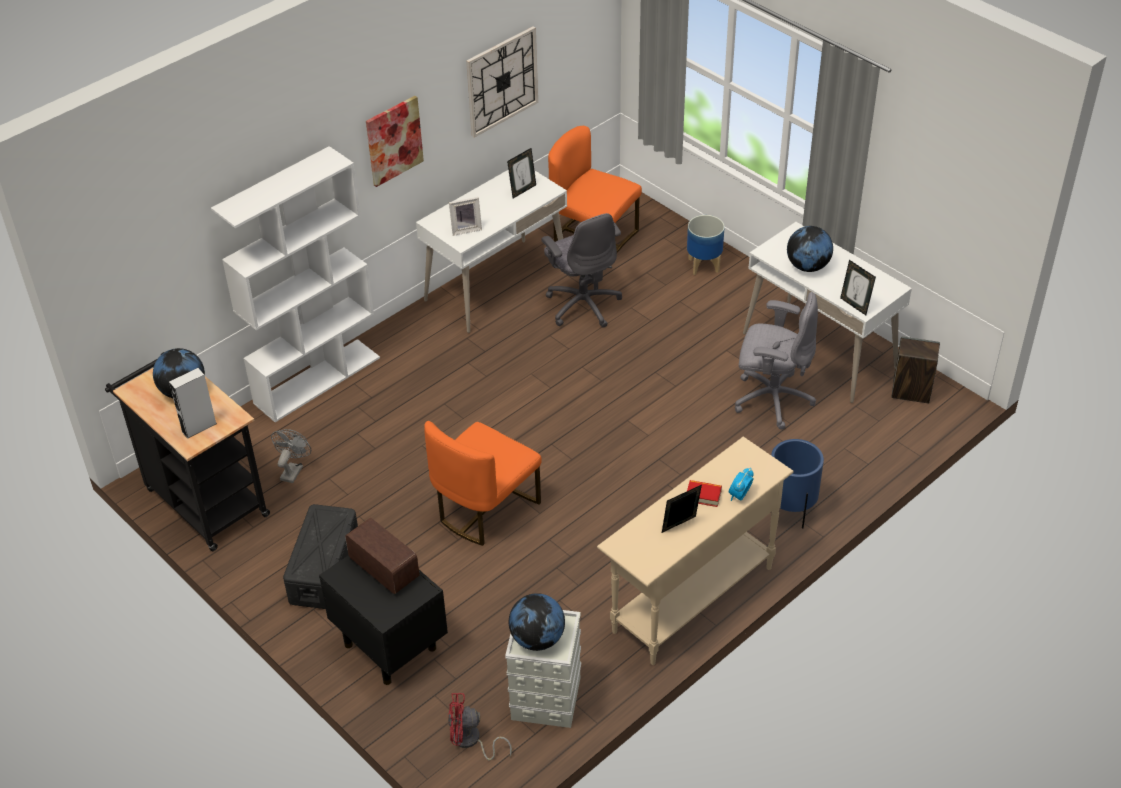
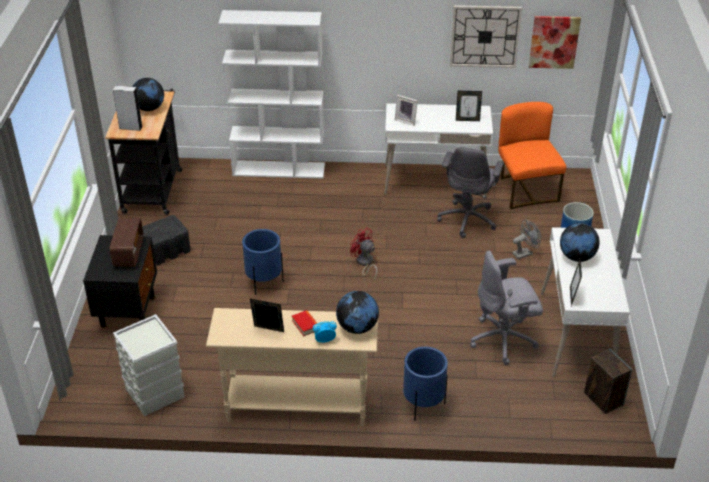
camera: 45 degrees right, 5 degrees down
grey fan [271,429,311,483] -> grey fan moved to [512,219,541,259]
picture [366,96,424,187] -> picture moved to [529,16,581,69]
orange chair [424,421,542,546] -> blue planter [242,229,284,295]
red fan [448,693,512,761] -> red fan moved to [350,228,377,280]
globe [509,593,565,651] -> globe moved to [336,291,379,334]
grey office chair [735,292,818,430] -> grey office chair turned 105 degrees clockwise [470,250,543,365]

